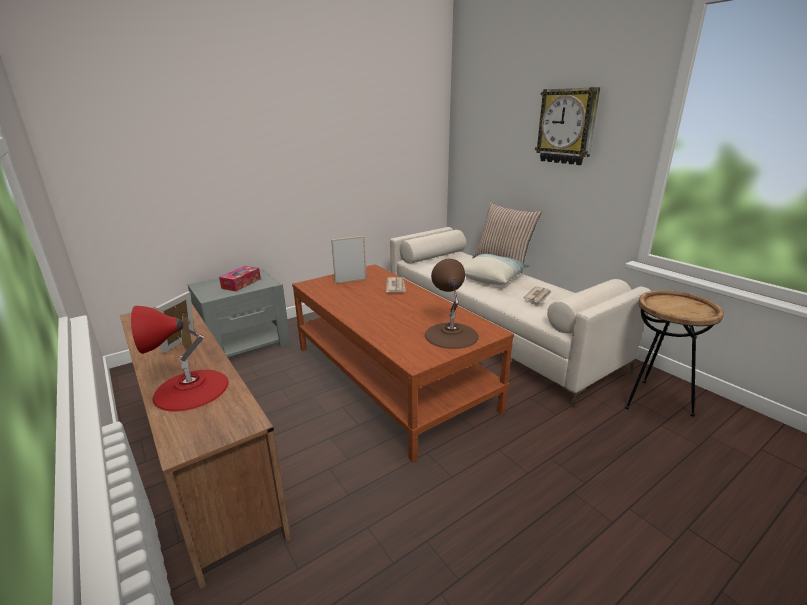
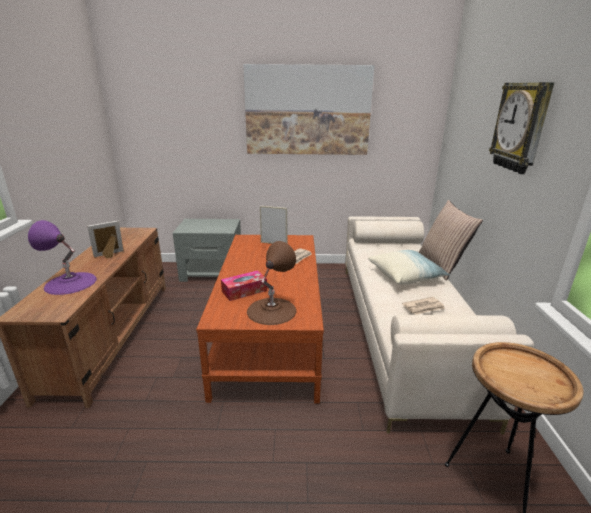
camera: 35 degrees right, 0 degrees up
red table lamp [131,306,229,412] -> purple table lamp [28,220,97,295]
tissue box [219,266,261,291] -> tissue box moved to [221,270,267,301]
none -> picture [243,64,375,155]

